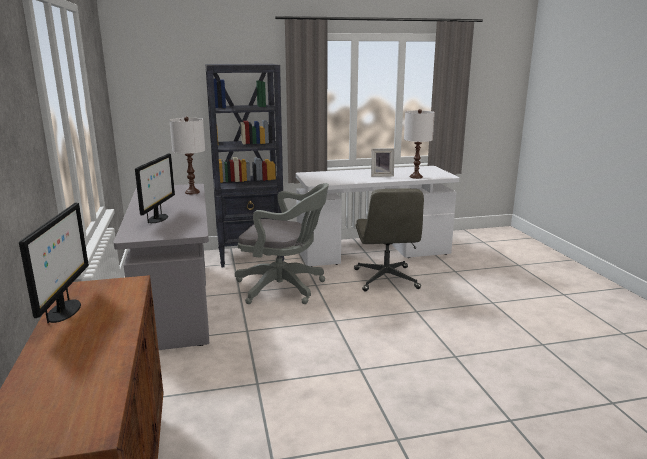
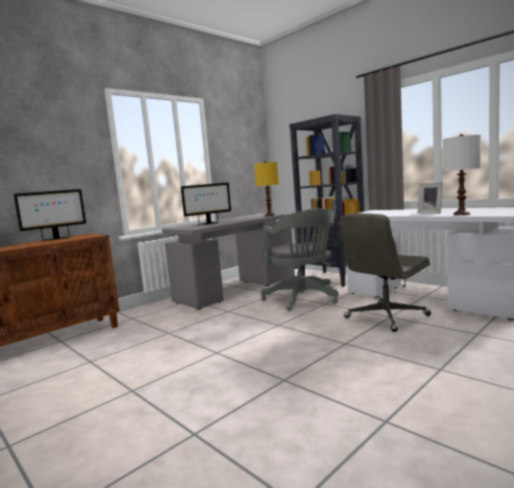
camera: 60 degrees right, 10 degrees down
white table lamp [169,117,205,194] -> yellow table lamp [254,161,279,217]

